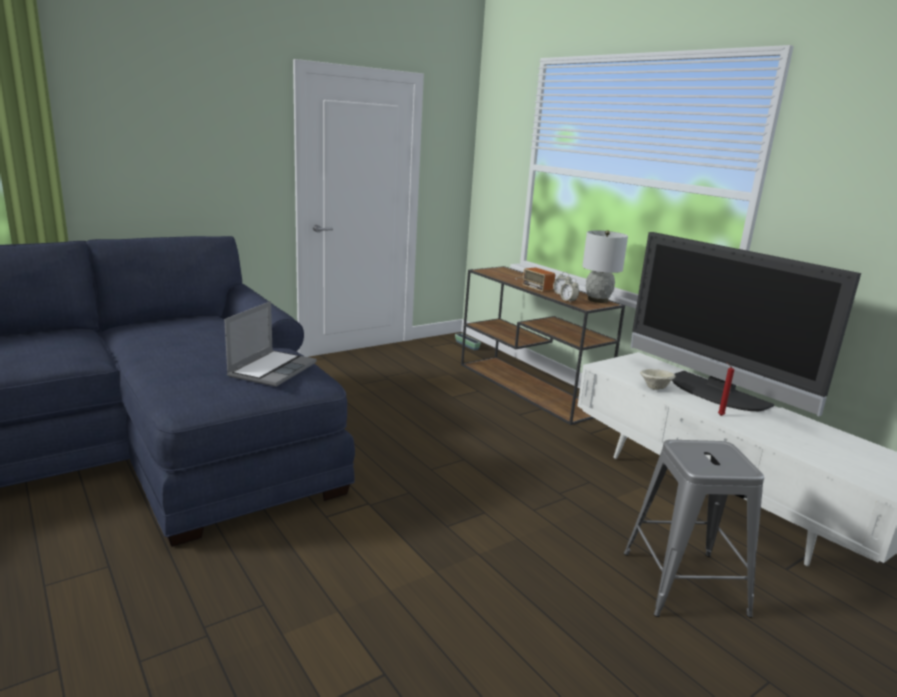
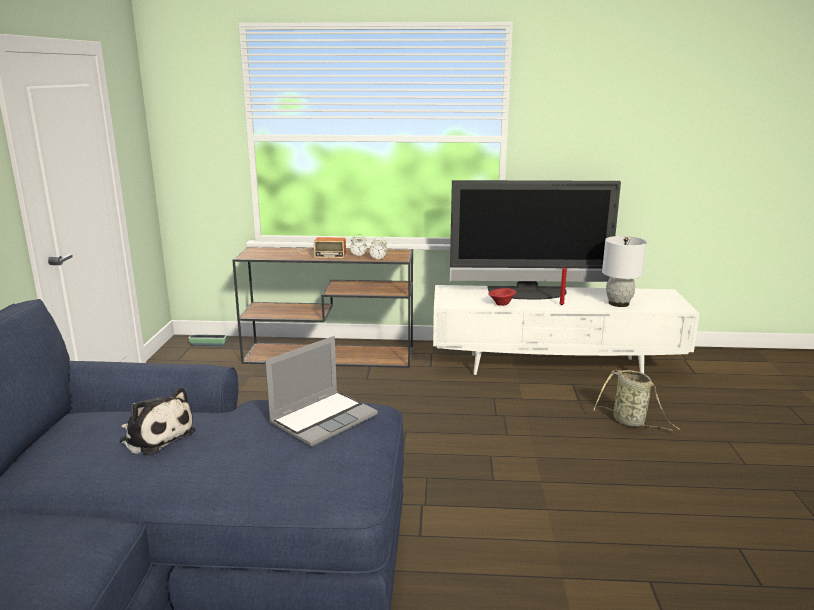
camera: 50 degrees left, 0 degrees up
laptop [224,301,316,387] -> laptop turned 75 degrees clockwise [265,336,378,447]
white table lamp [582,230,628,303] -> white table lamp moved to [602,236,647,307]
grey stool [624,440,764,618] -> basket [593,370,680,431]
beige bowl [640,369,675,390] -> red bowl [488,288,517,306]
none -> plush toy [120,388,196,456]

